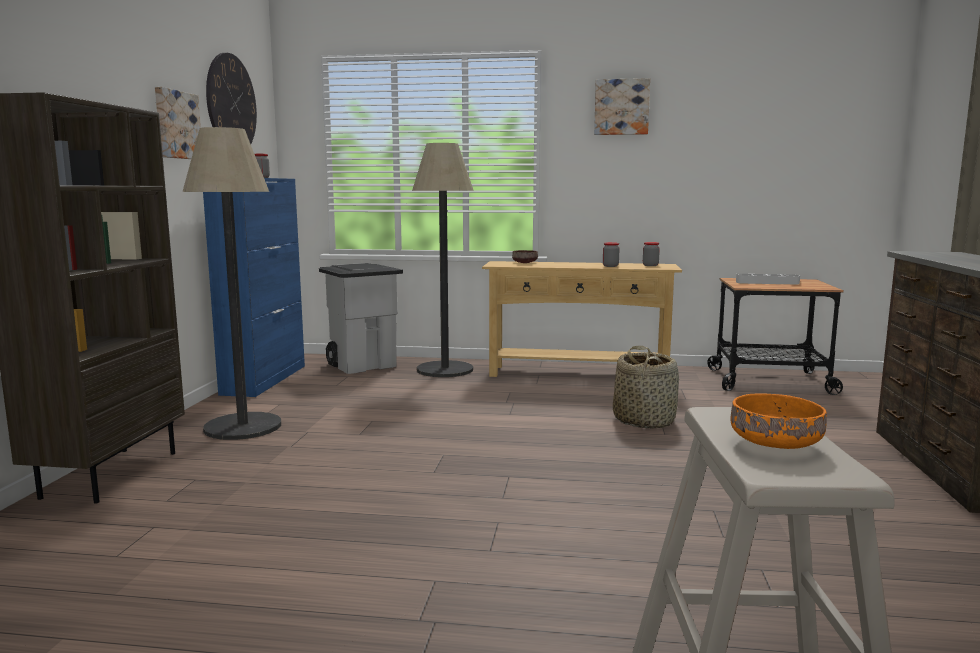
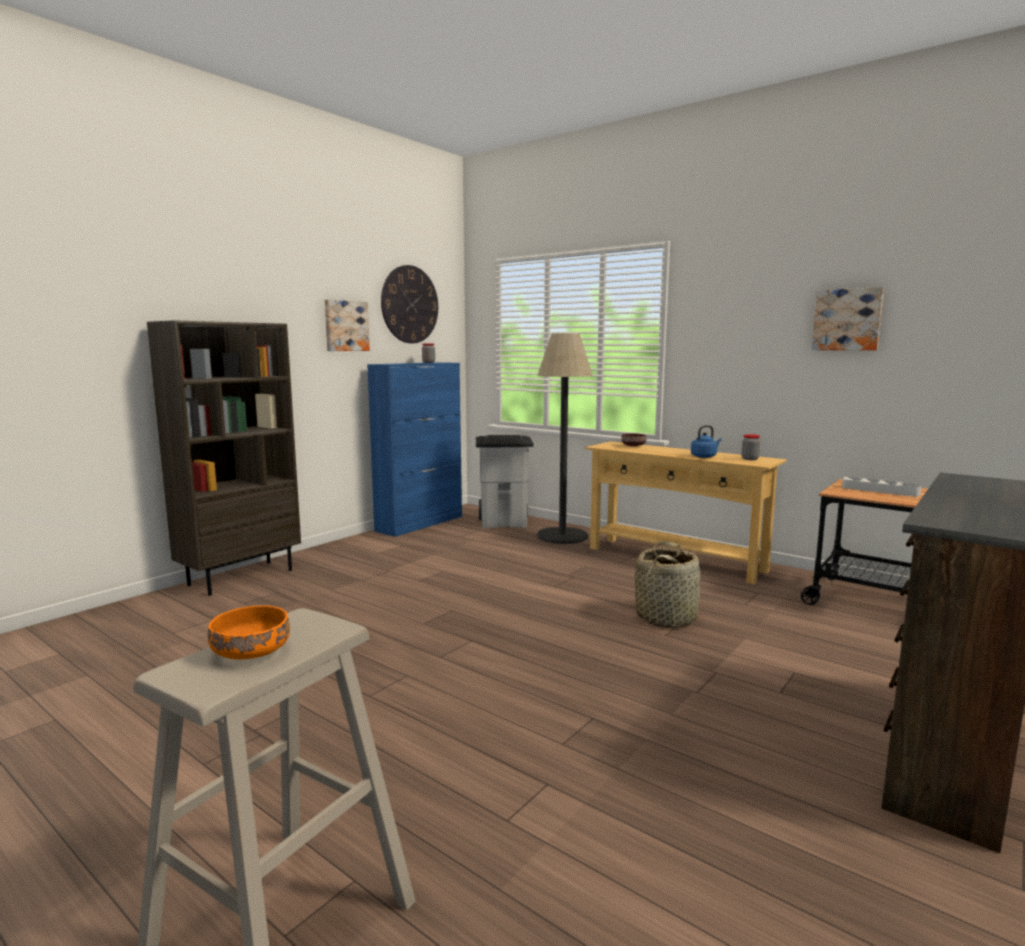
camera: 30 degrees right, 0 degrees up
floor lamp [182,127,281,440] -> none
picture [594,78,650,135] -> picture moved to [812,287,884,350]
jar [603,242,620,267] -> blue kettle [691,425,722,458]

